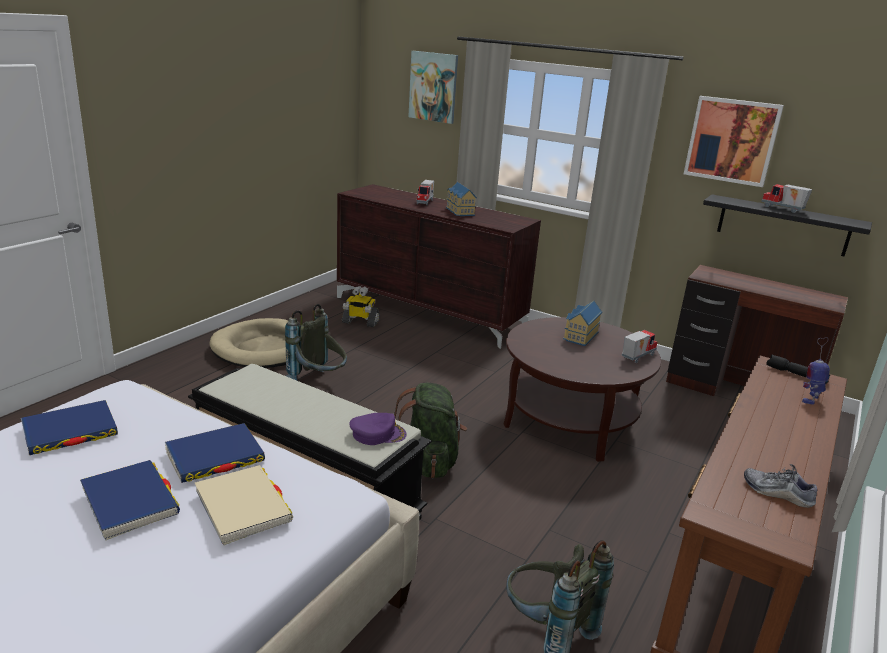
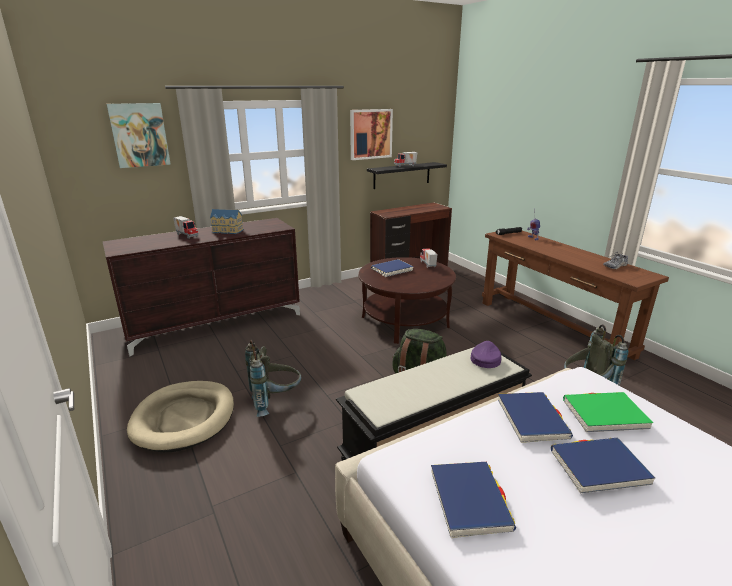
camera: 60 degrees left, 0 degrees up
beige book [195,465,293,545] -> green book [563,392,653,432]
toy robot [342,286,380,327] -> none
toy house [563,301,602,346] -> blue book [371,259,413,277]

